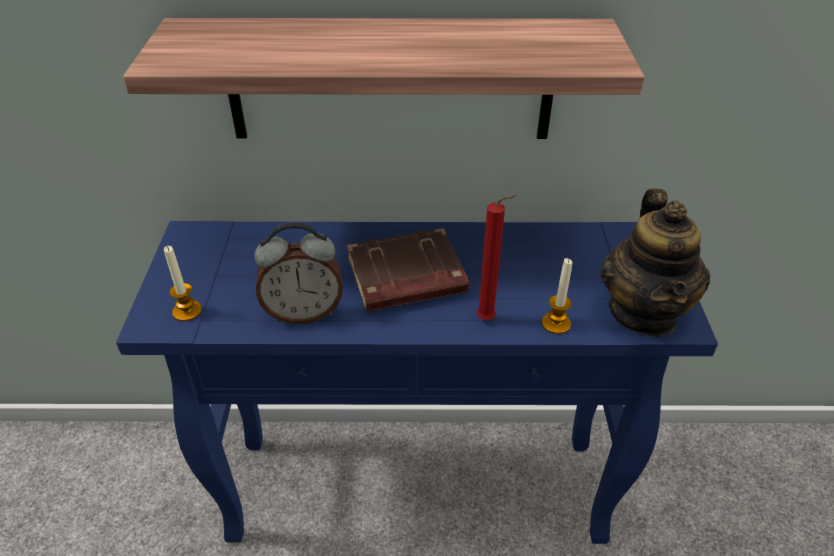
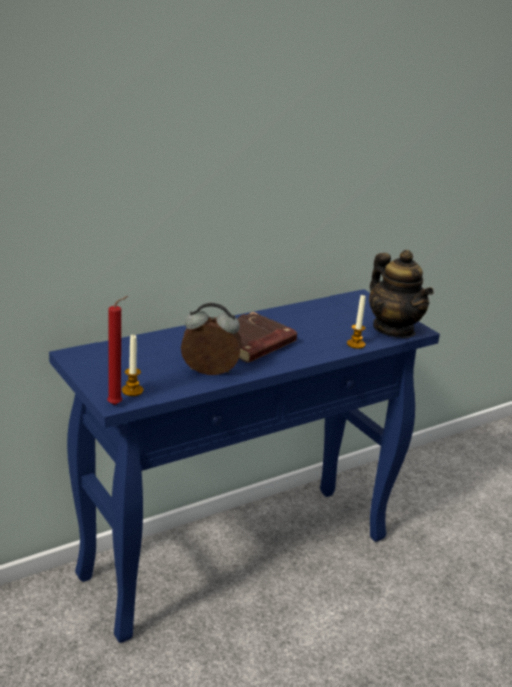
camera: 35 degrees left, 15 degrees down
shelf [123,18,645,139] -> none
alarm clock [254,222,343,324] -> alarm clock turned 135 degrees counterclockwise [181,303,241,375]
red candle [477,195,517,320] -> red candle moved to [107,296,128,405]

